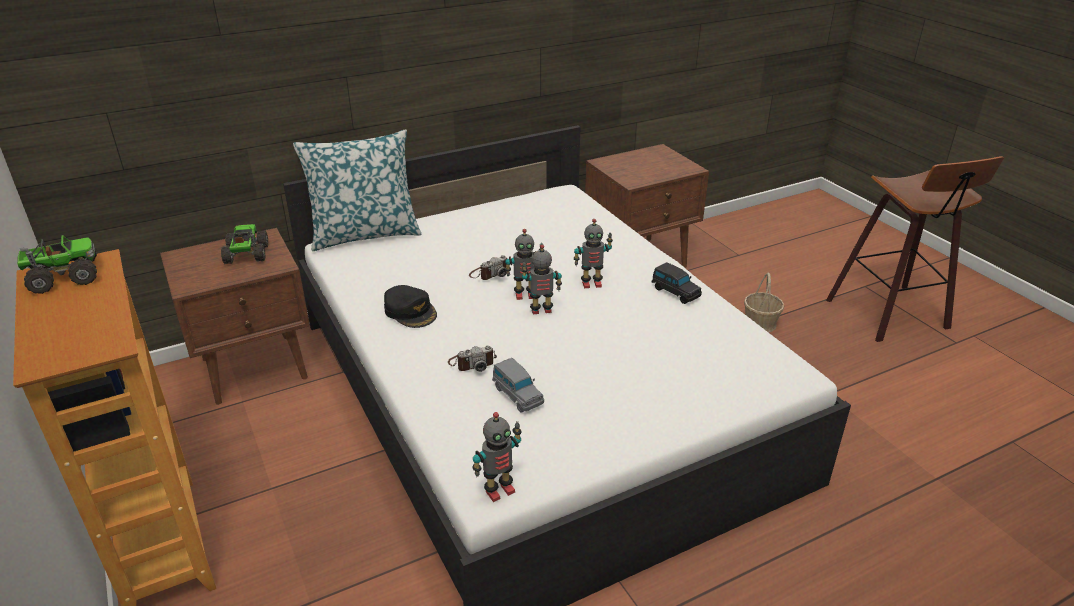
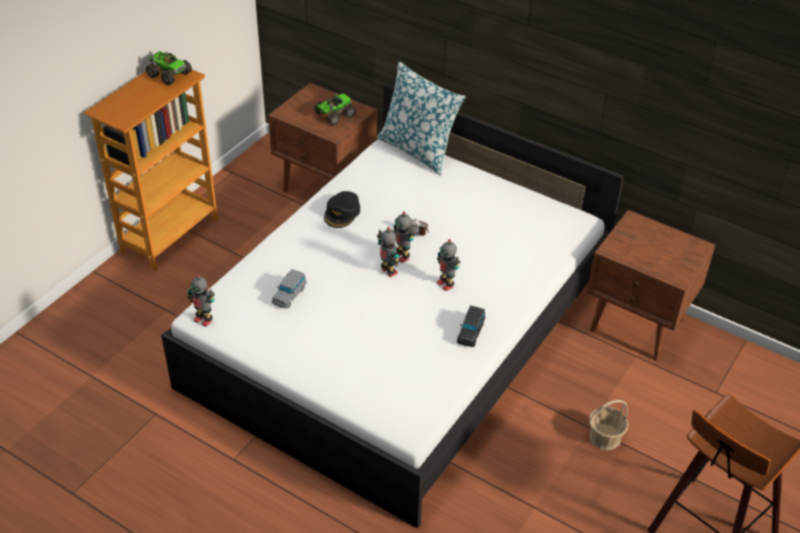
camera: 60 degrees right, 10 degrees up
camera [448,345,497,372] -> none

